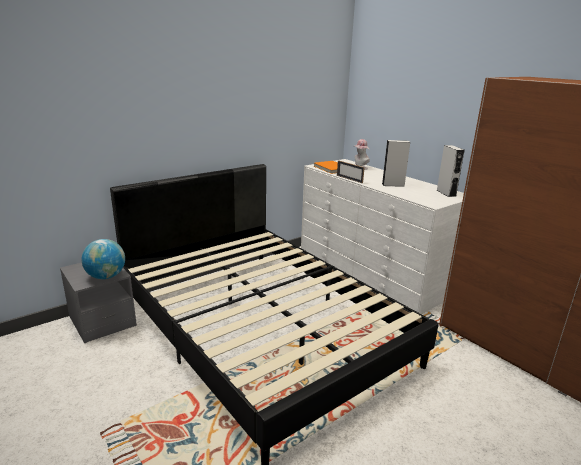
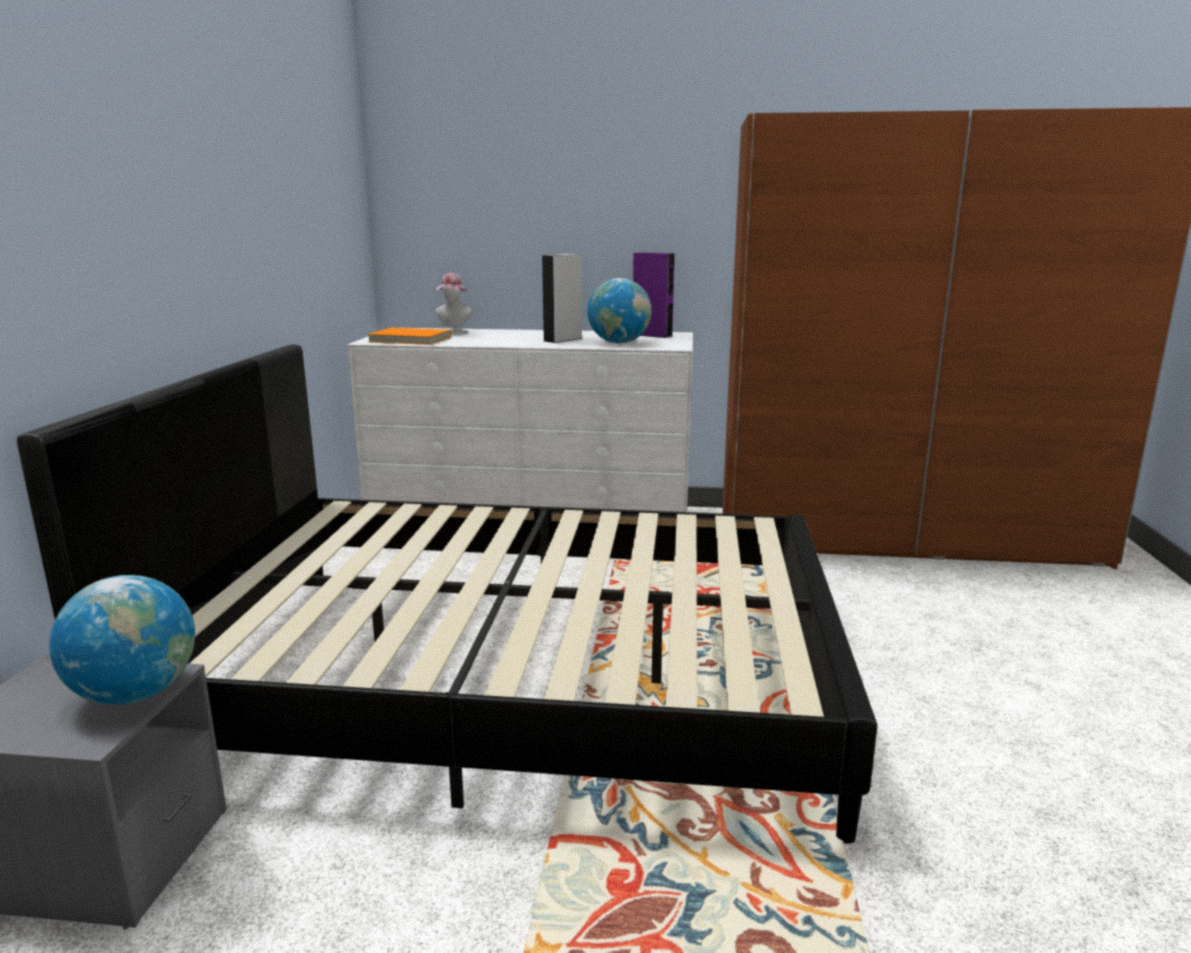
camera: 45 degrees left, 5 degrees down
picture frame [337,160,365,183] -> none
grey speaker [437,145,465,197] -> purple speaker [633,252,675,338]
none -> globe [587,278,652,344]

